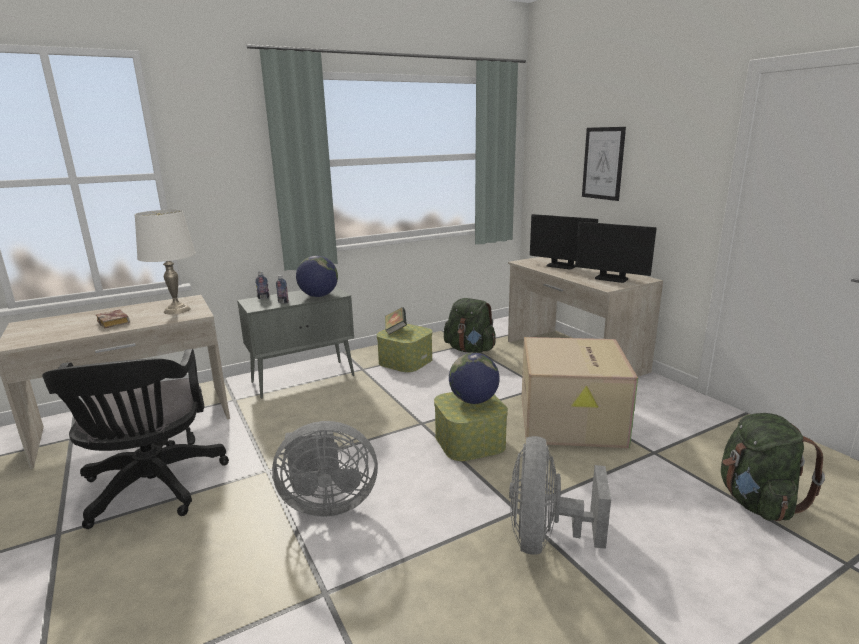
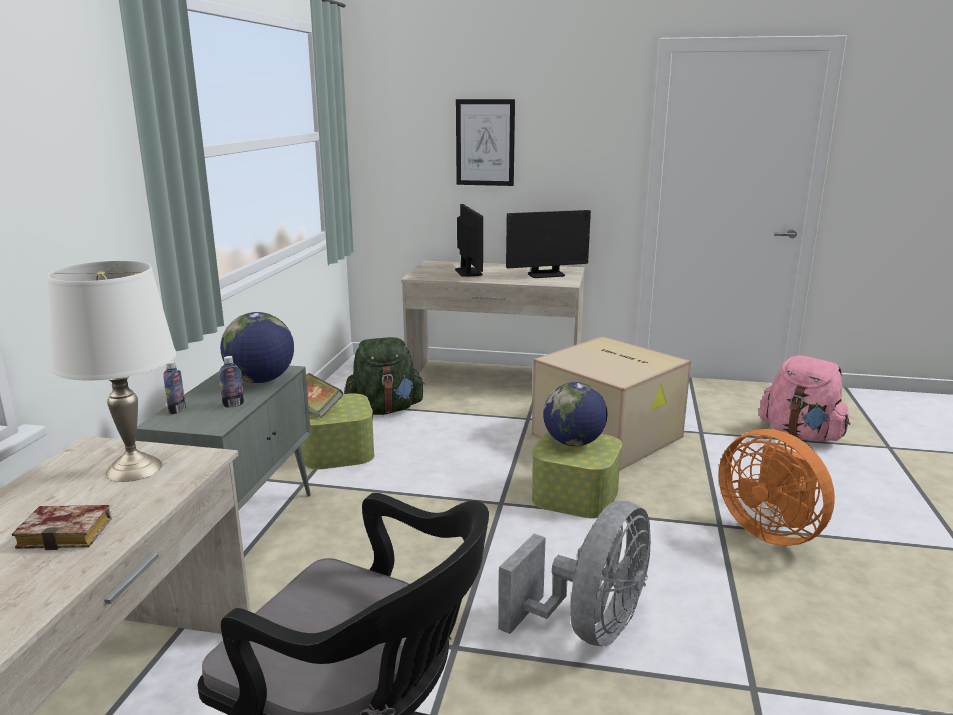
camera: 50 degrees left, 0 degrees up
grey fan [509,436,611,555] -> orange fan [718,429,835,546]
monitor [530,214,598,269] -> monitor turned 90 degrees counterclockwise [455,204,483,277]
green backpack [721,413,825,521] -> pink backpack [759,355,850,442]

